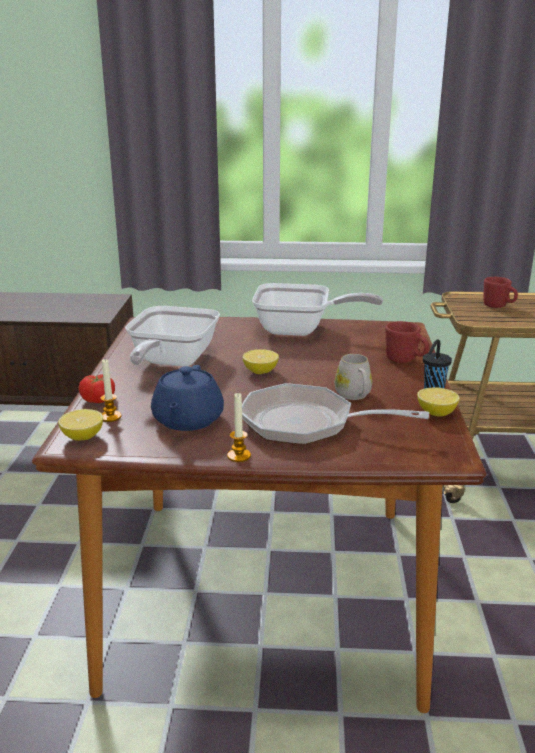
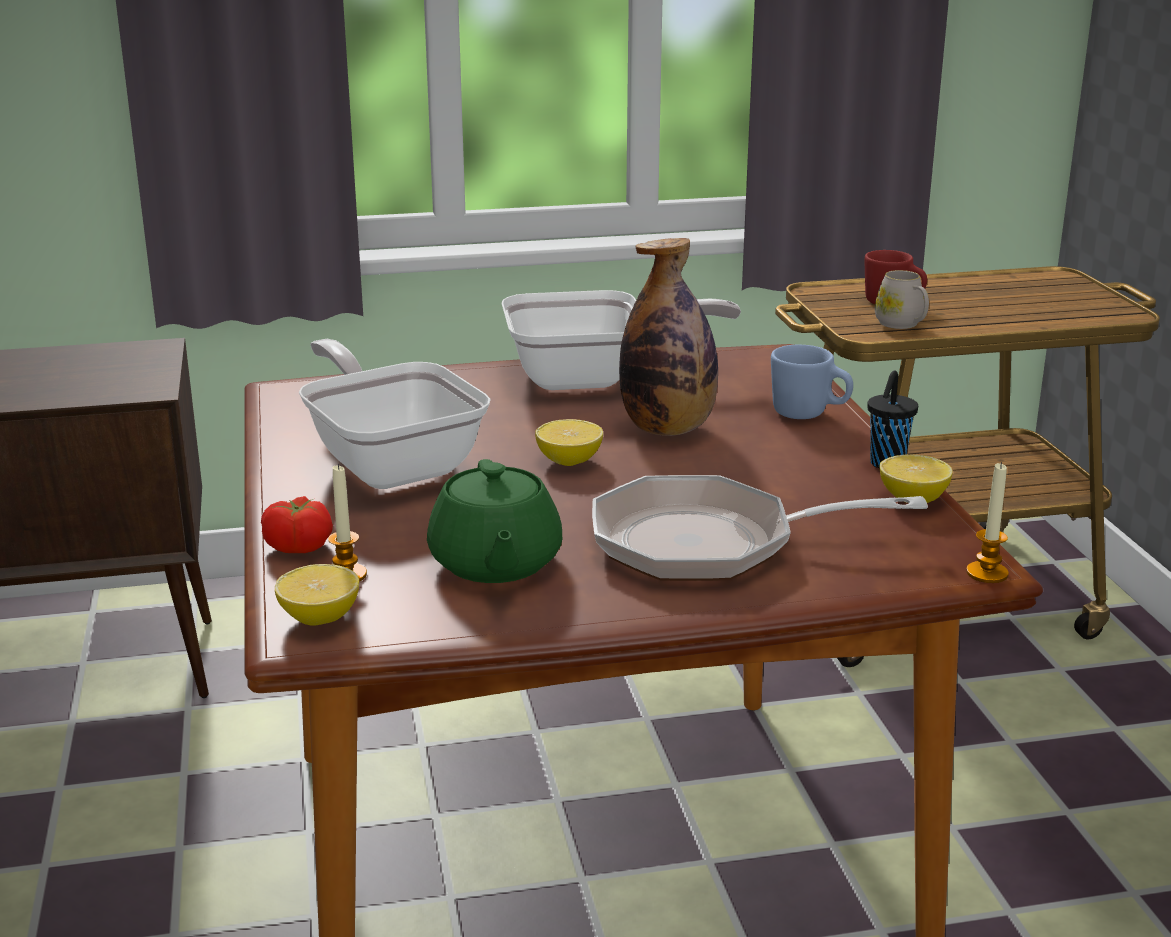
camera: 15 degrees left, 0 degrees up
frying pan [125,306,220,366] -> frying pan turned 150 degrees clockwise [299,339,491,489]
blue teapot [151,365,224,431] -> green teapot [427,459,562,583]
candle [227,393,251,462] -> candle moved to [966,462,1009,583]
white mug [335,354,372,400] -> white mug moved to [875,270,929,329]
red mug [385,321,429,363] -> blue mug [771,345,853,419]
none -> bottle [619,238,718,436]

